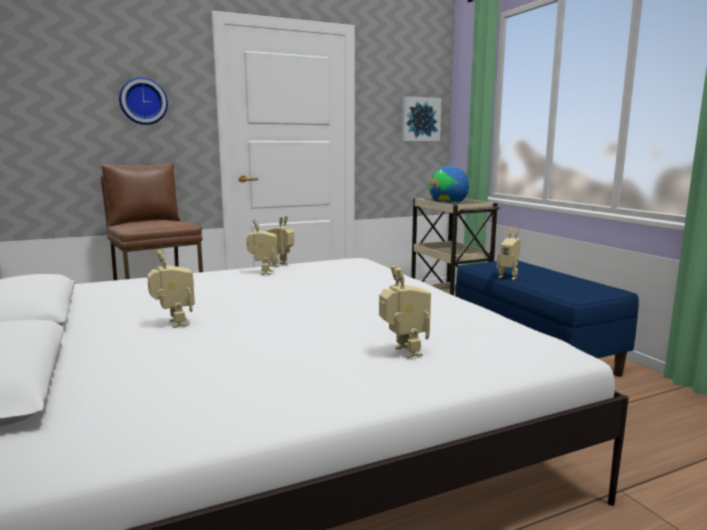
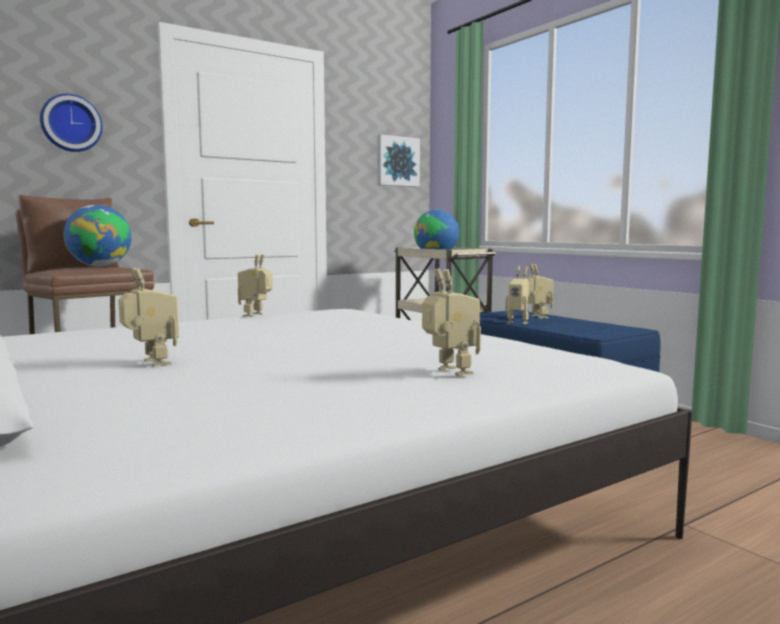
camera: 10 degrees left, 5 degrees down
toy robot [246,219,277,275] -> toy robot moved to [526,264,554,319]
none -> globe [64,205,132,267]

